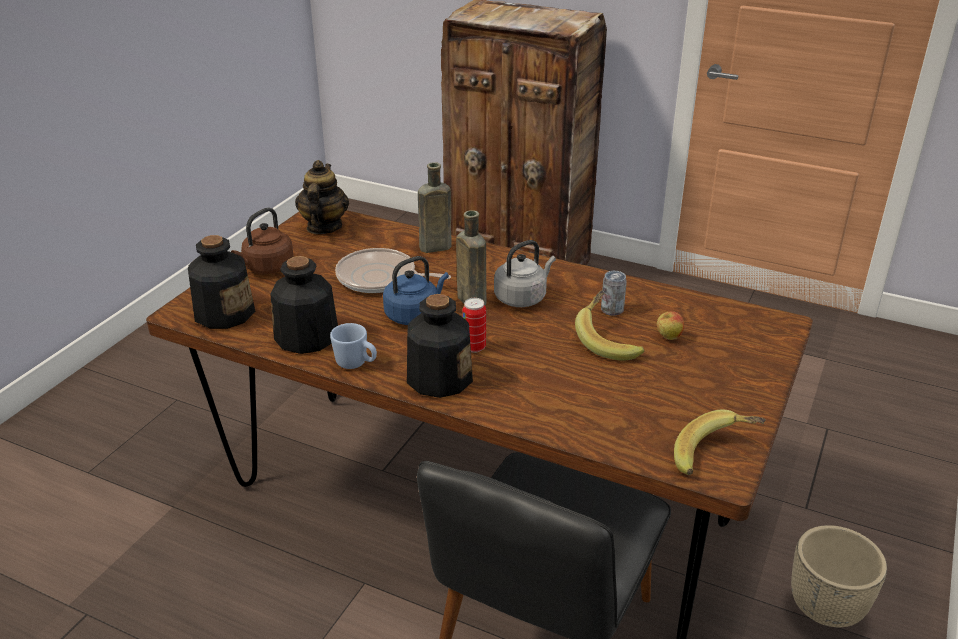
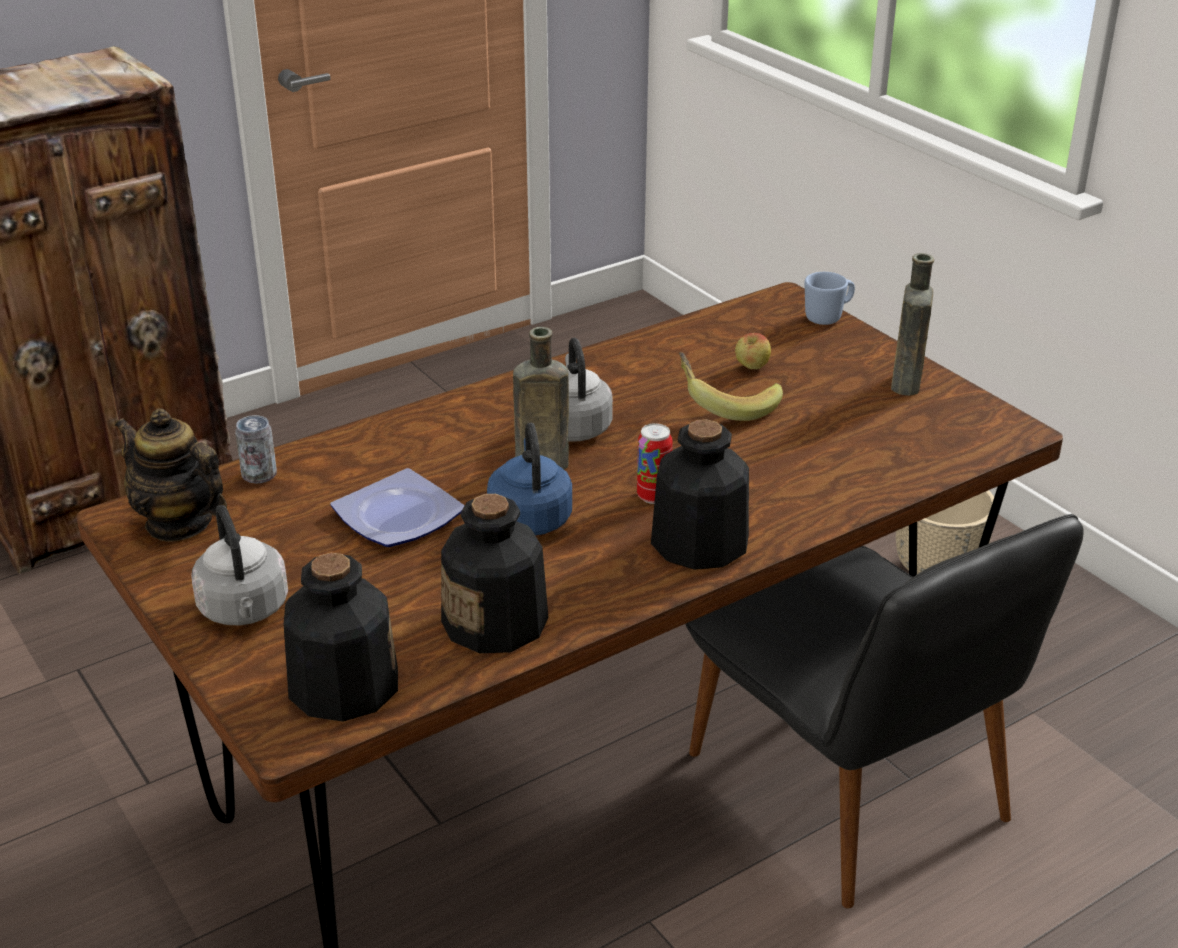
camera: 60 degrees left, 0 degrees up
brown kettle [231,208,294,274] -> grey kettle [191,505,288,625]
blue mug [330,323,377,369] -> blue mug moved to [805,272,855,325]
frying pan [335,248,451,293] -> plate [330,468,465,547]
brown bottle [418,162,451,253] -> brown bottle moved to [891,253,934,396]
can [601,271,627,316] -> can moved to [235,415,277,484]
banana [674,410,766,475] -> none

